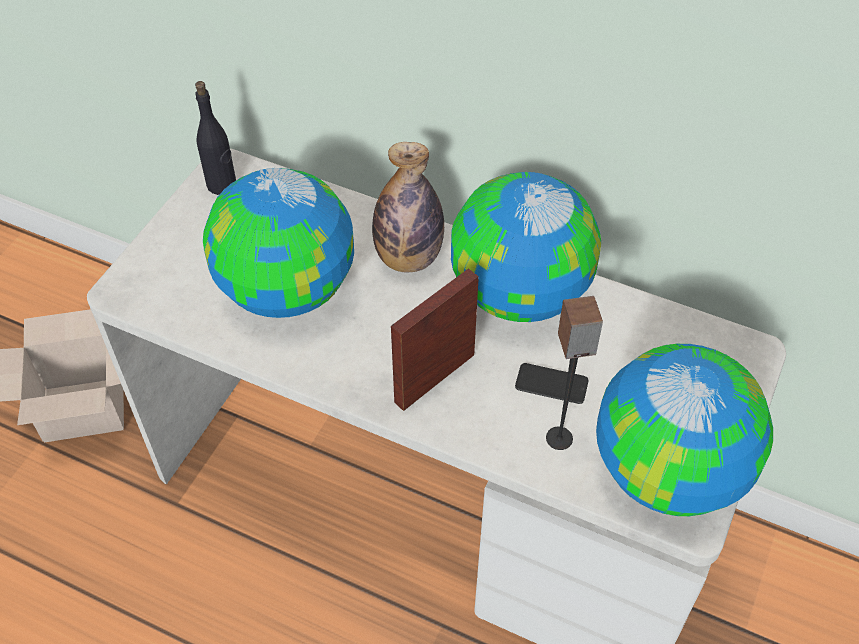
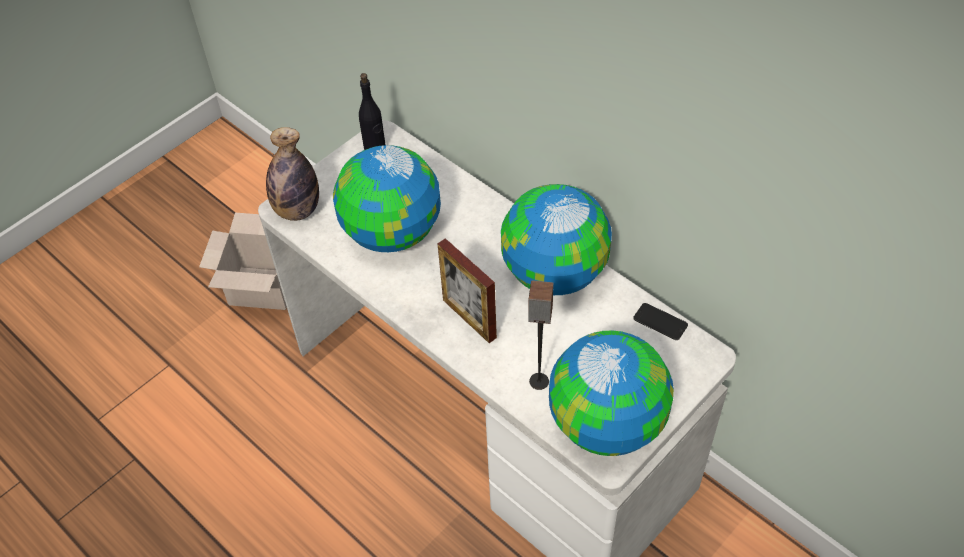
camera: 20 degrees right, 0 degrees up
bottle [372,142,444,272] -> bottle moved to [266,127,319,221]
picture frame [391,268,479,411] -> picture frame turned 105 degrees counterclockwise [438,238,497,343]
phone [515,363,589,404] -> phone moved to [633,303,688,340]

